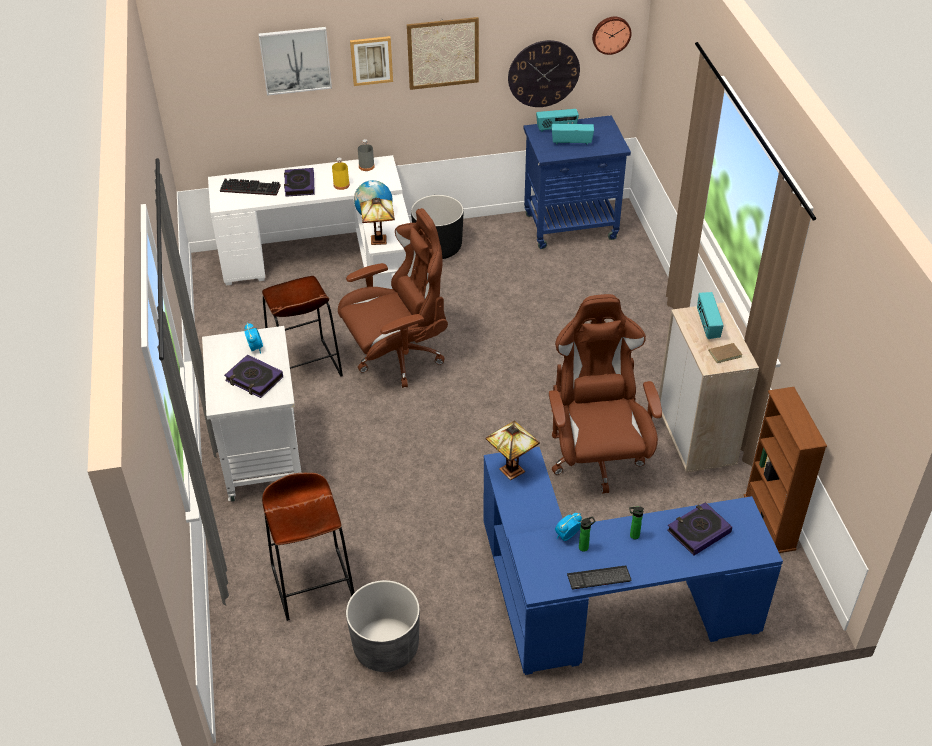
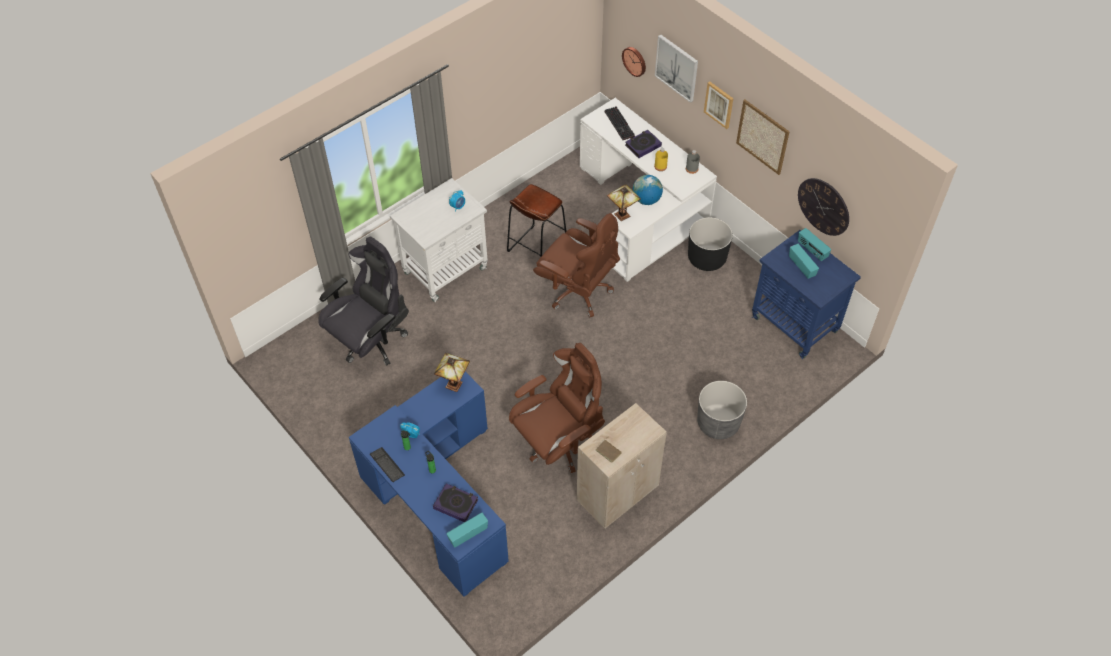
camera: 60 degrees right, 10 degrees up
book [224,354,283,398] -> none
brown stool [262,473,355,621] -> black office chair [318,237,409,366]
grey planter [346,580,420,672] -> grey planter moved to [697,381,747,439]
wall clock [592,17,631,55] -> wall clock moved to [622,47,646,77]
radio [697,292,724,339] -> radio moved to [447,513,488,548]
brown bookcase [744,387,827,553] -> none

